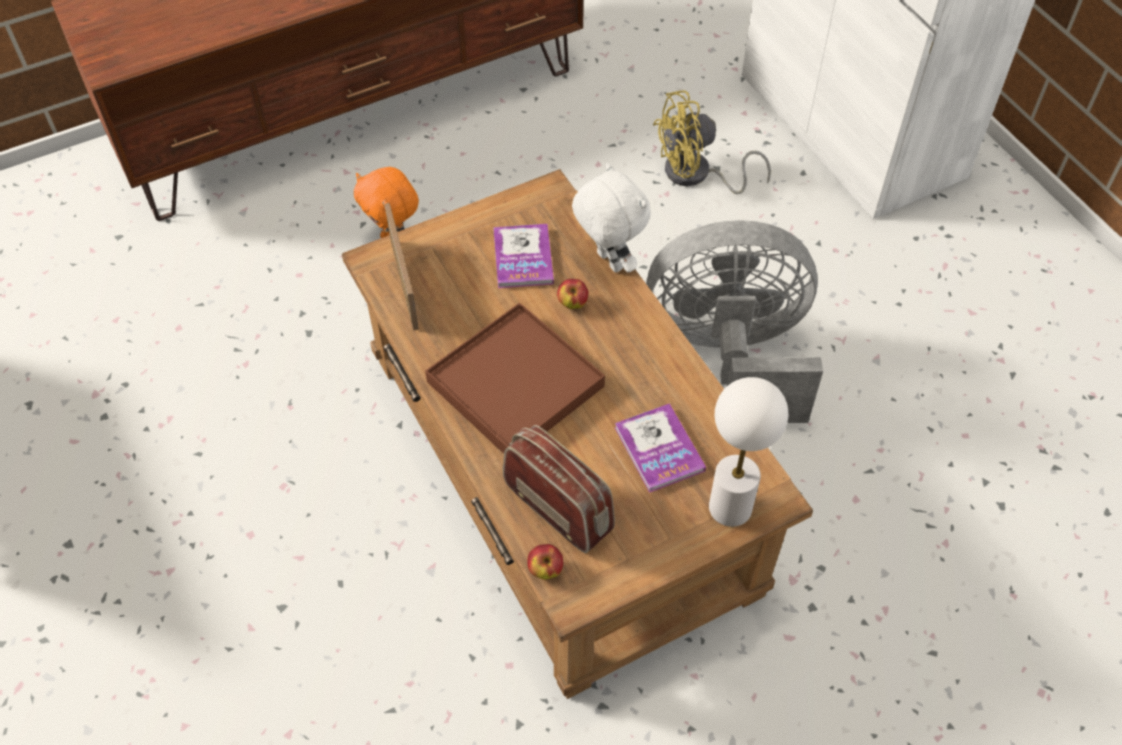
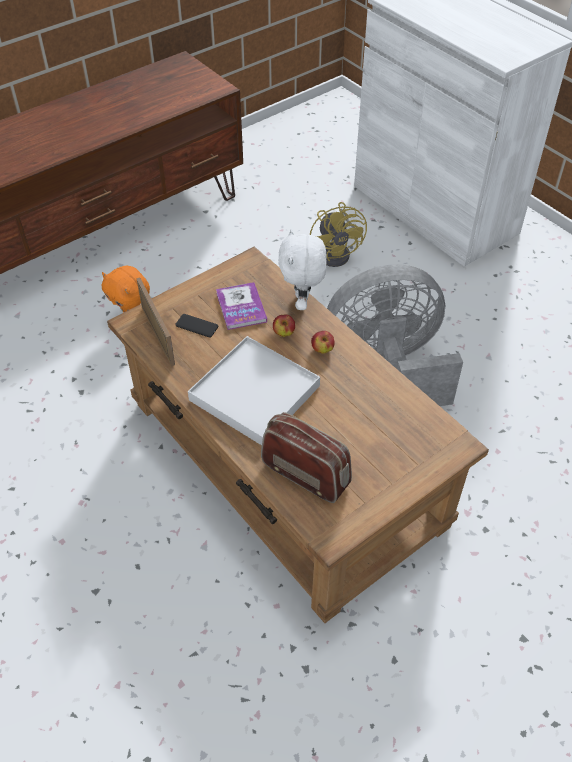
camera: 10 degrees left, 5 degrees down
brown tray [425,303,605,454] -> white tray [188,336,320,445]
apple [527,544,563,580] -> apple moved to [311,331,335,354]
white plush toy [572,163,651,273] -> white plush toy turned 135 degrees counterclockwise [278,229,327,310]
book [615,403,706,493] -> none
yellow fan [653,90,771,194] -> yellow fan turned 75 degrees counterclockwise [310,202,367,267]
white table lamp [709,377,788,527] -> none
none -> phone [175,314,218,338]

